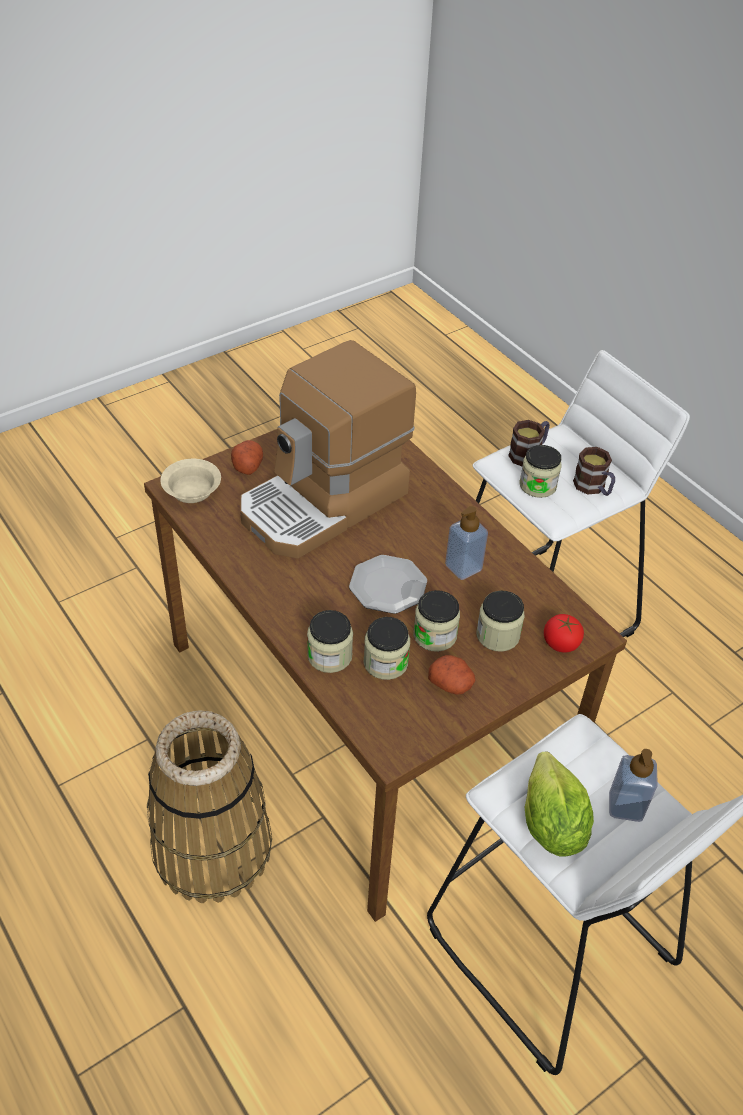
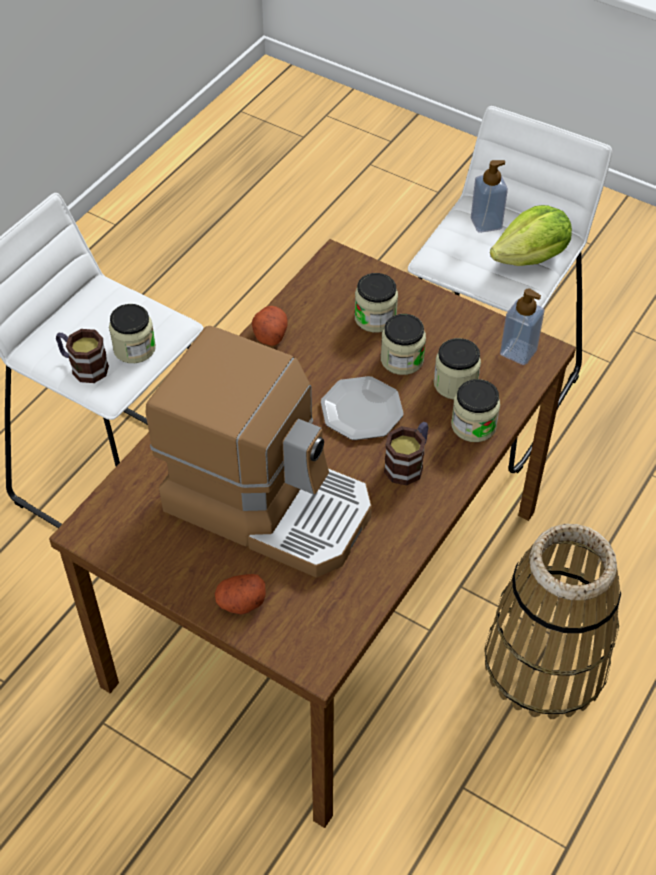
camera: 110 degrees left, 5 degrees up
beige bowl [160,459,221,503] -> none
potato [428,655,475,695] -> potato moved to [252,306,288,346]
soap dispenser [445,506,488,580] -> soap dispenser moved to [500,289,544,365]
tomato [544,614,584,652] -> none
mug [573,447,615,496] -> mug moved to [384,422,429,485]

